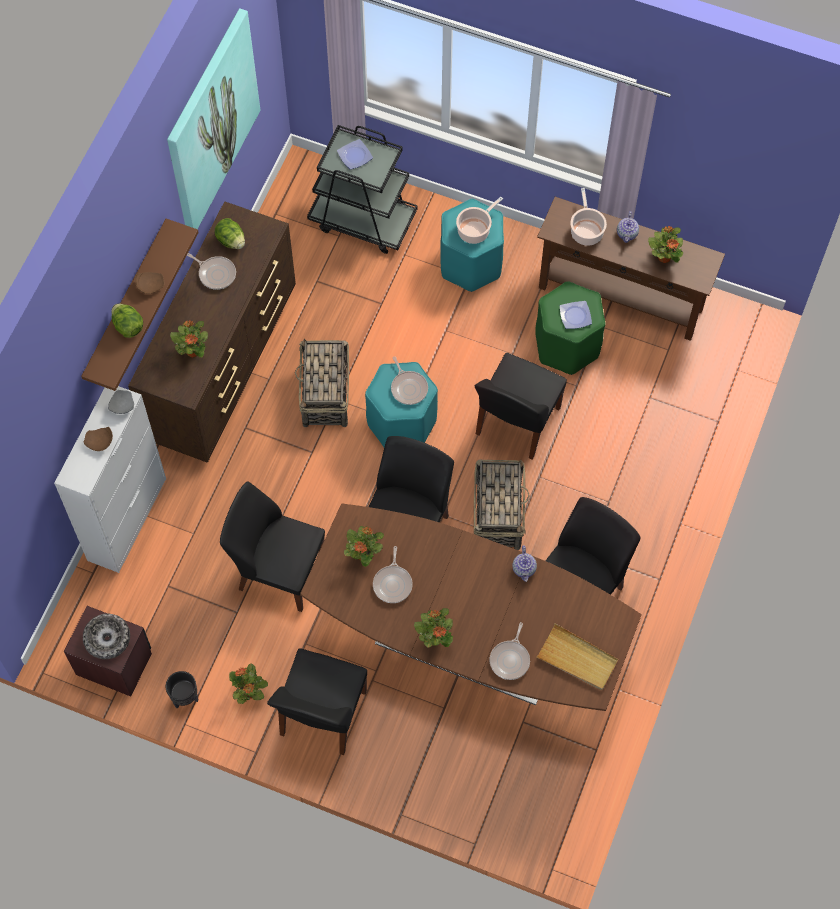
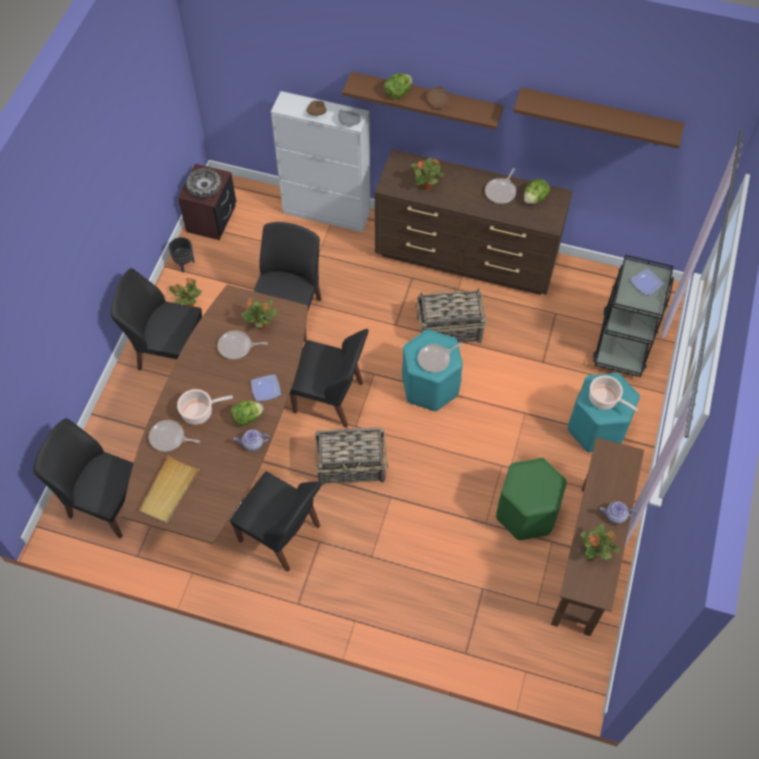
camera: 85 degrees right, 5 degrees down
picture [167,8,261,229] -> brown shelf [513,88,685,149]
potted plant [414,608,453,648] -> none
black chair [475,353,567,460] -> black chair moved to [33,418,134,539]
plate [560,301,592,329] -> plate moved to [251,374,281,401]
cooking pot [570,188,607,246] -> cooking pot moved to [177,389,233,425]
none -> lettuce [231,401,264,426]

